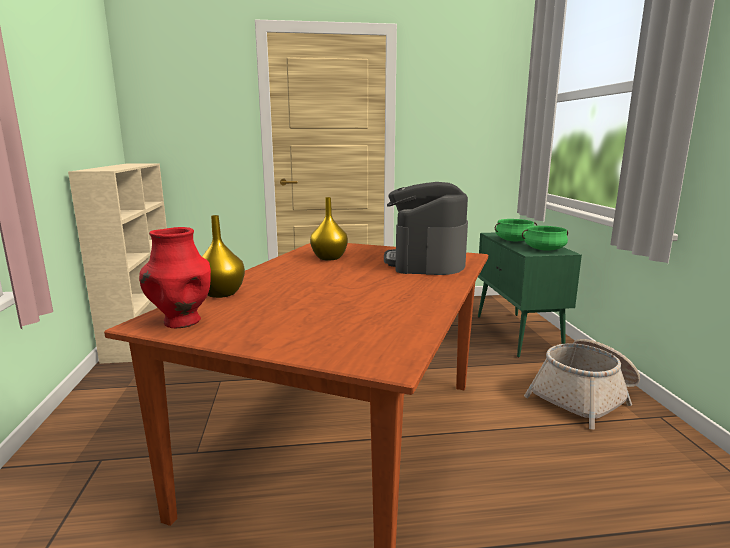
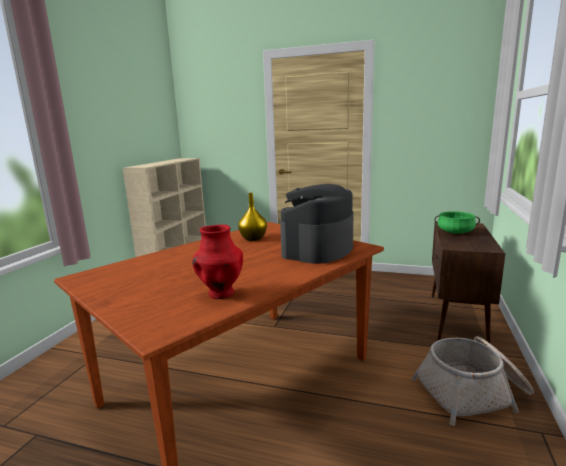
camera: 25 degrees right, 0 degrees up
red vase [139,227,211,328] -> red vase moved to [192,224,243,299]
yellow vase [202,215,245,298] -> none
green cabinet [478,233,582,358] -> brown cabinet [432,222,505,343]
green cooking pot [522,226,568,251] -> none

